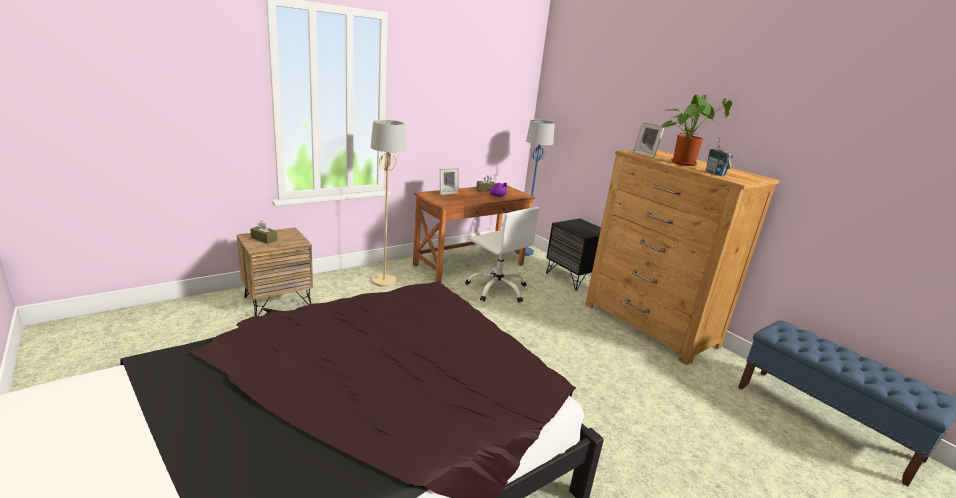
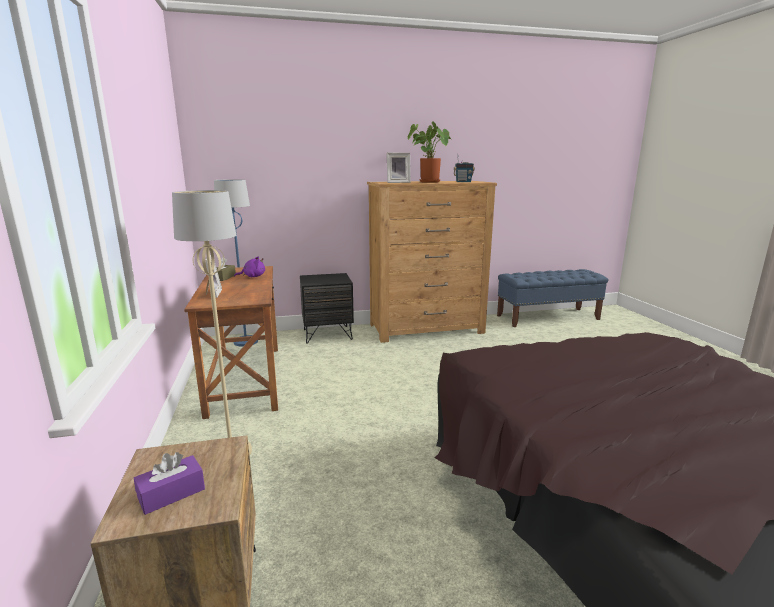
camera: 65 degrees left, 5 degrees down
brown tissue box [250,221,278,244] -> purple tissue box [134,452,205,515]
white office chair [465,207,540,302] -> none

